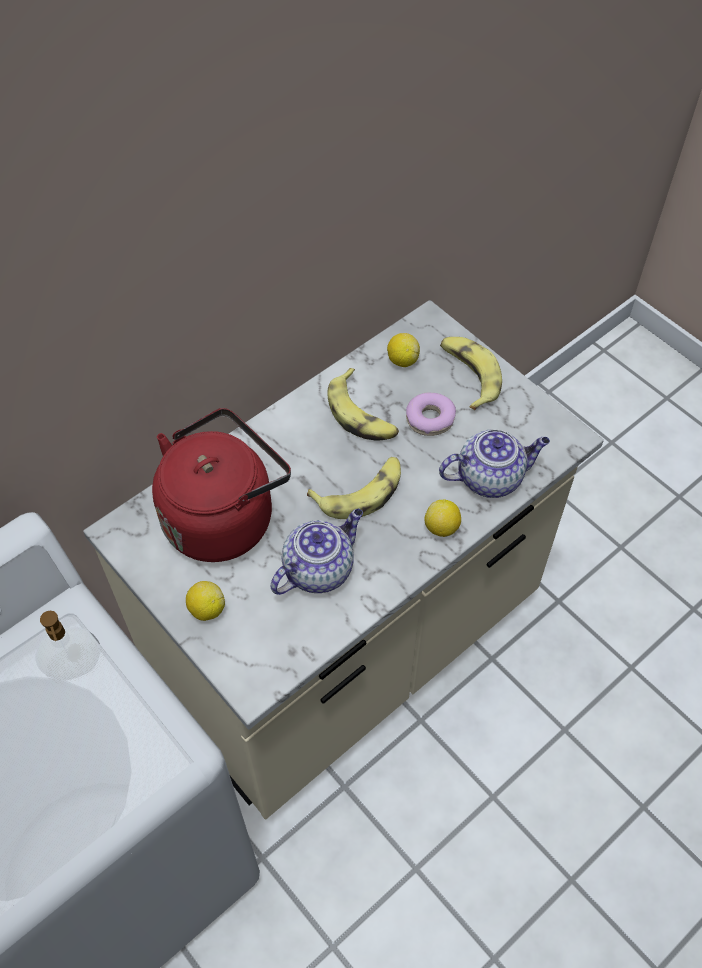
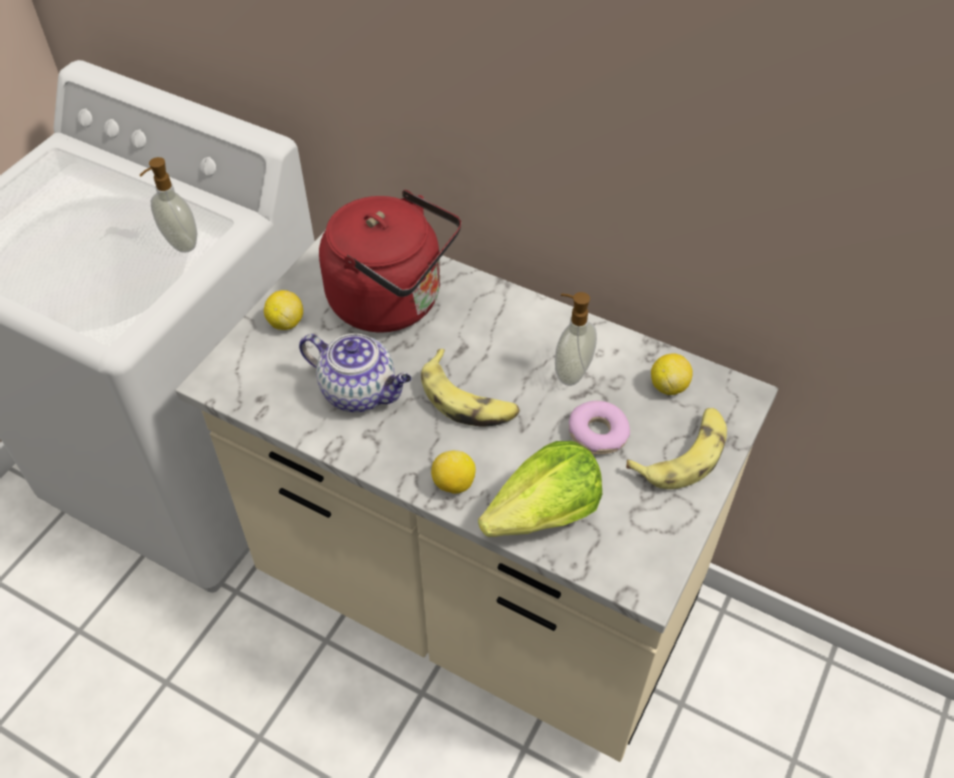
camera: 70 degrees right, 5 degrees down
banana [327,368,399,441] -> soap dispenser [555,292,597,386]
teapot [439,429,550,498] -> lettuce [478,441,602,537]

